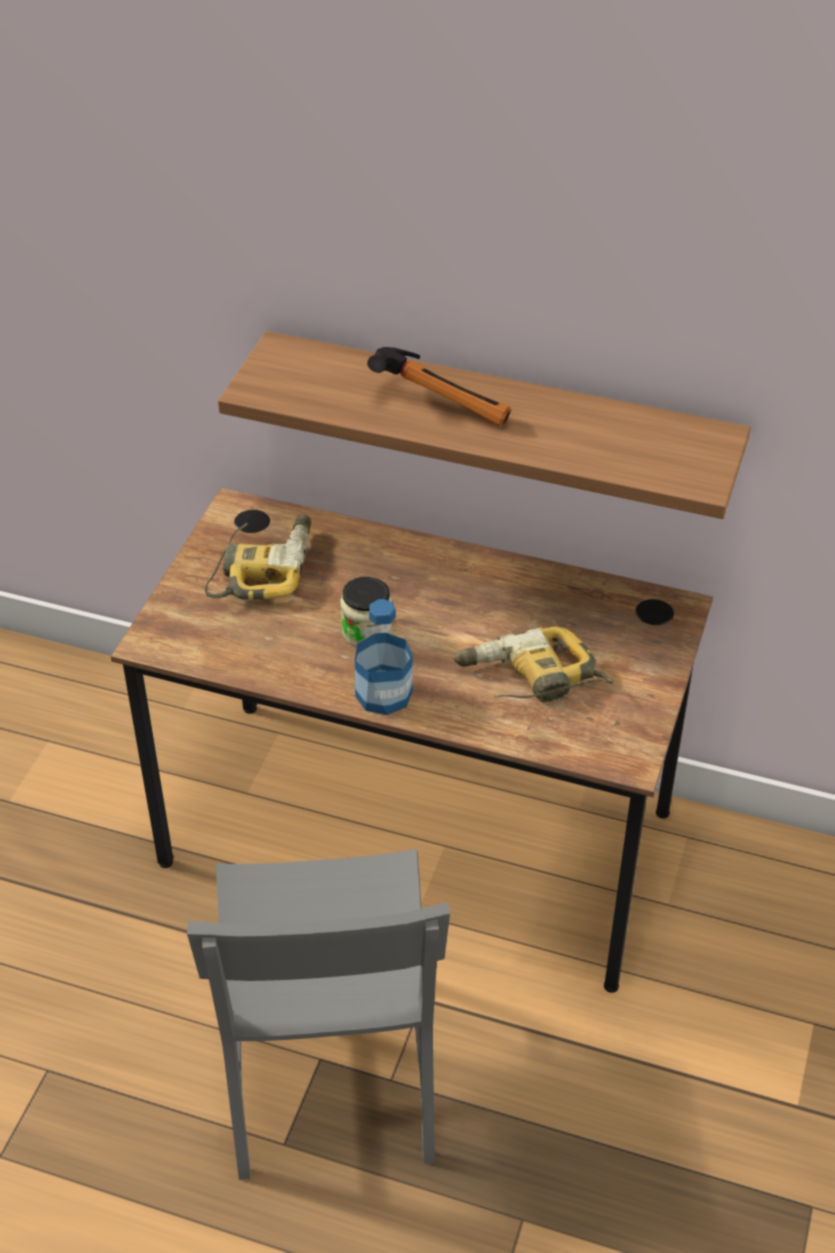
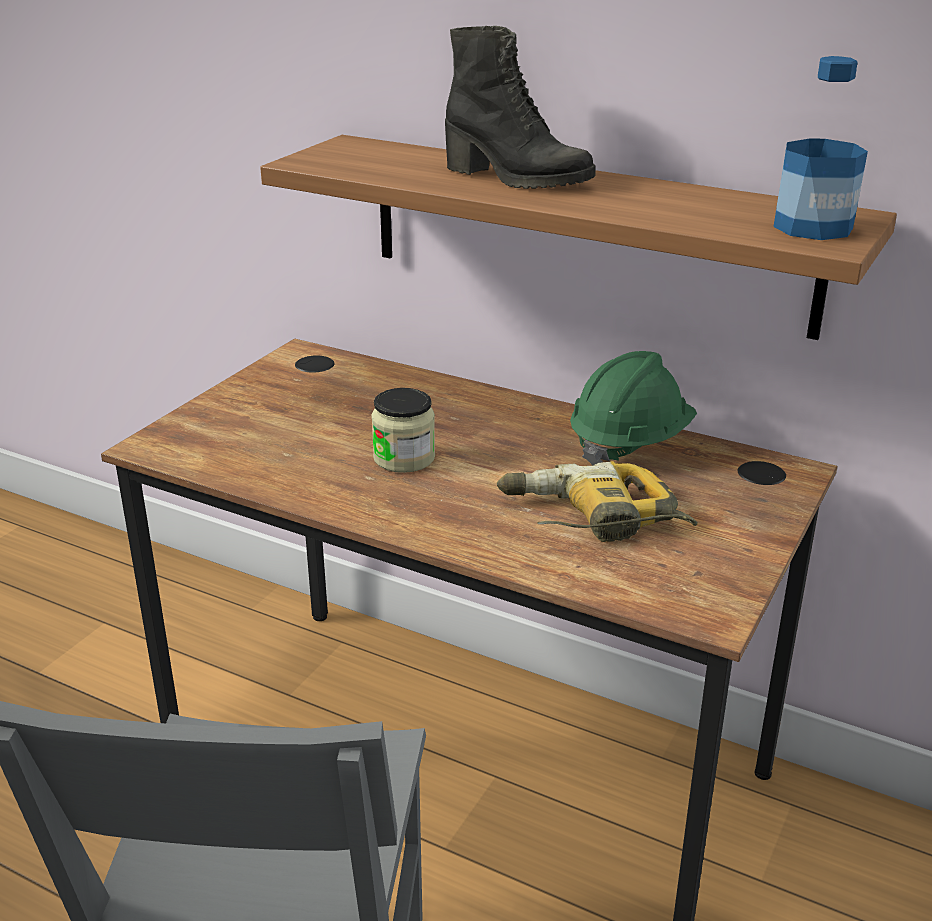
camera: 10 degrees right, 15 degrees down
power drill [205,515,311,600] -> none
bottle [355,599,413,715] -> bottle moved to [773,56,868,240]
hammer [367,347,511,426] -> black boot [445,26,596,189]
none -> green hard hat [570,351,697,466]

